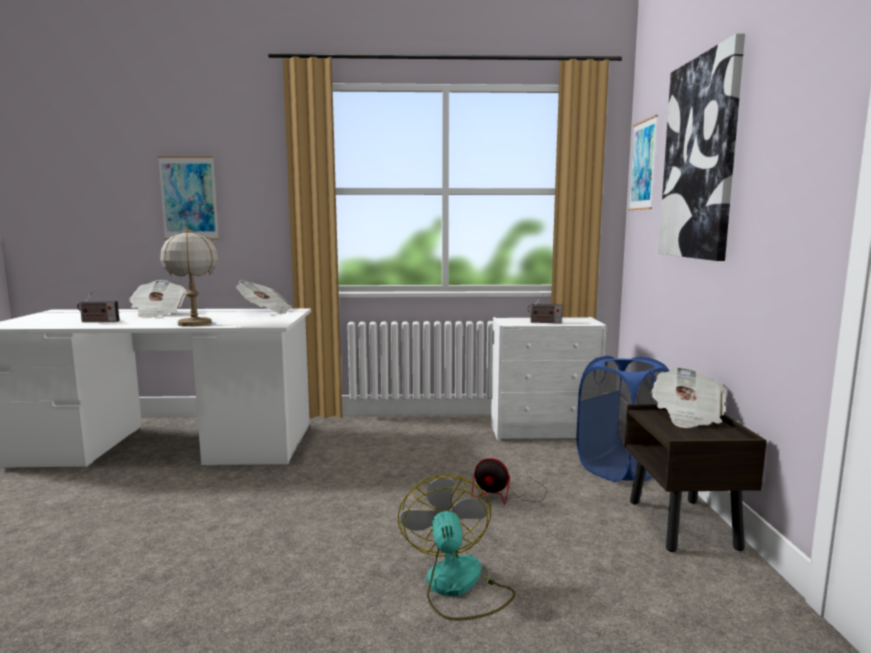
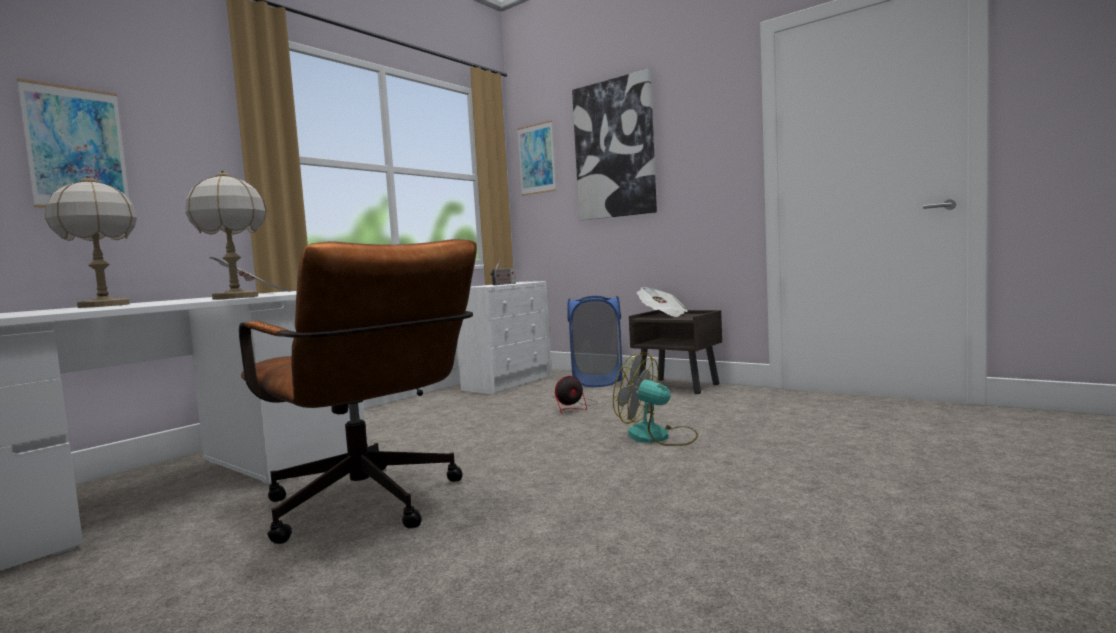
camera: 50 degrees left, 5 degrees down
radio [77,291,120,322] -> none
newspaper [129,280,187,318] -> table lamp [45,175,137,308]
none -> brown office chair [239,239,477,544]

